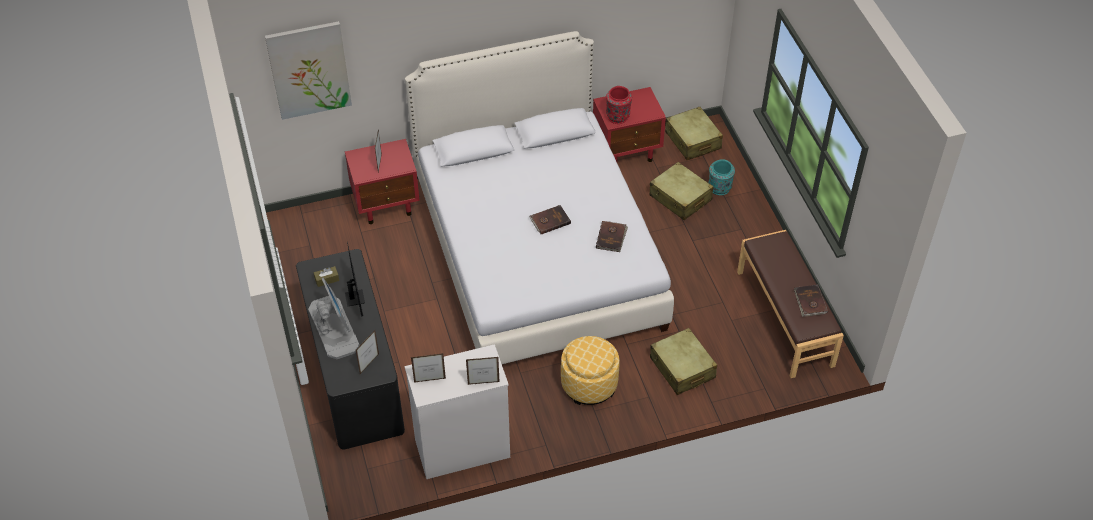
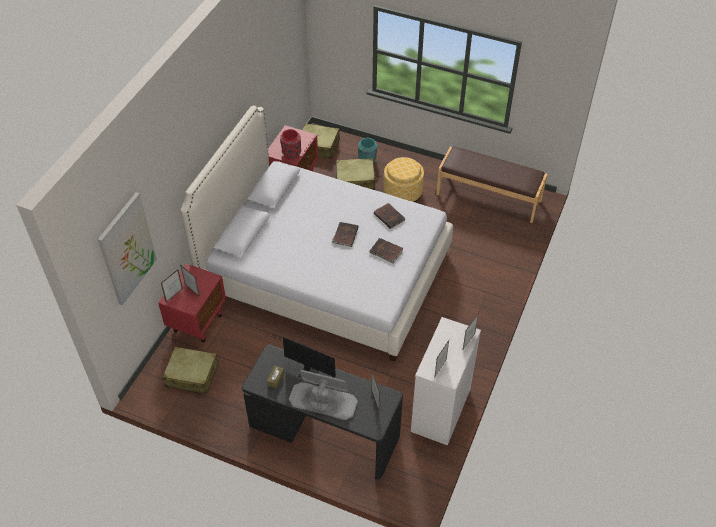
camera: 50 degrees left, 0 degrees up
ottoman [561,336,619,405] -> ottoman moved to [383,157,424,202]
beige suitcase [650,328,717,395] -> beige suitcase moved to [162,347,219,394]
brown book [794,284,828,317] -> brown book moved to [370,238,403,264]
none -> picture frame [161,269,183,302]

